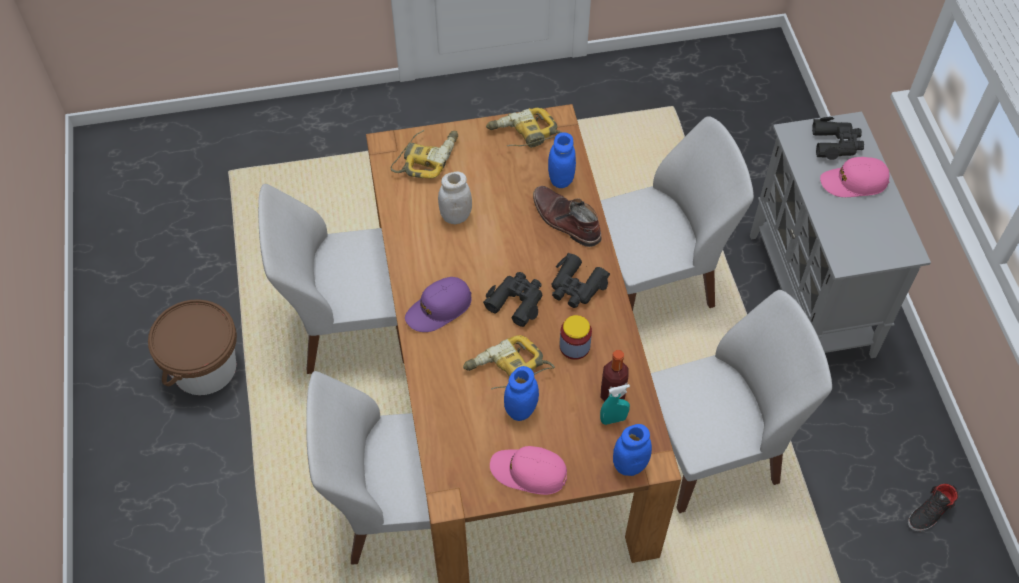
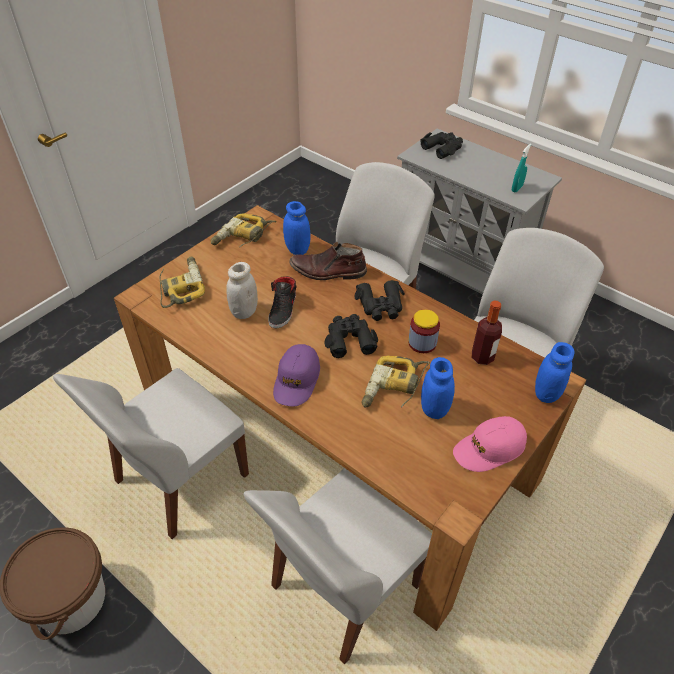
camera: 40 degrees left, 10 degrees down
turquoise spray bottle [600,384,630,425] -> turquoise spray bottle moved to [512,143,531,193]
pink cap [820,157,889,197] -> none
black shoe [908,483,958,531] -> black shoe moved to [268,276,297,328]

